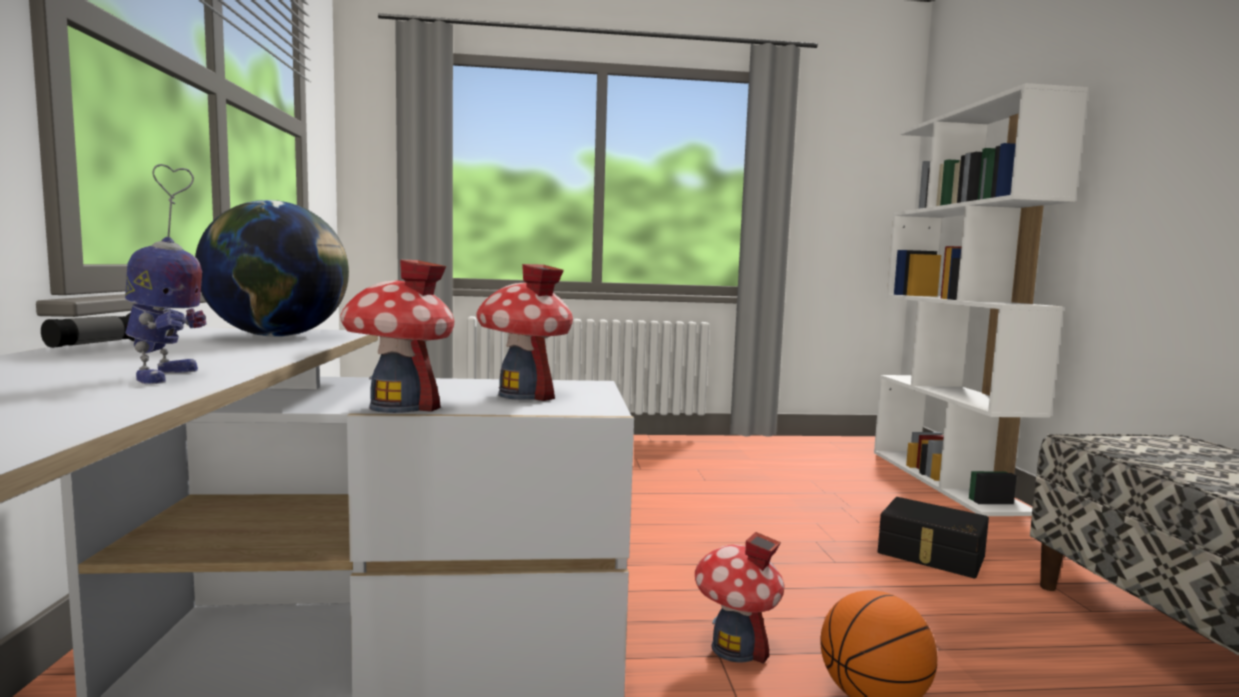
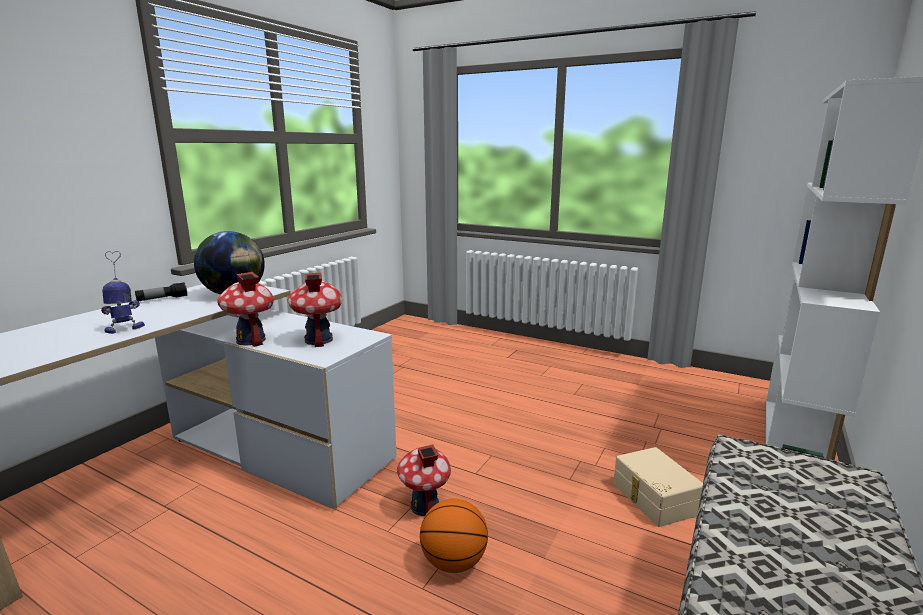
camera: 35 degrees right, 10 degrees up
toy robot [125,164,207,384] -> toy robot turned 150 degrees counterclockwise [101,251,145,334]
black storage box [878,497,989,578] -> beige storage box [613,447,703,527]

